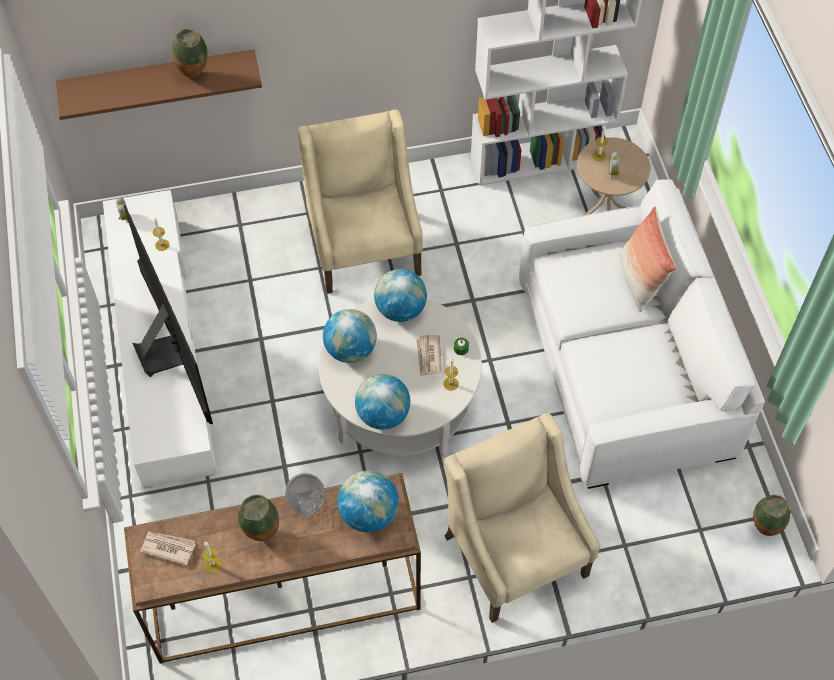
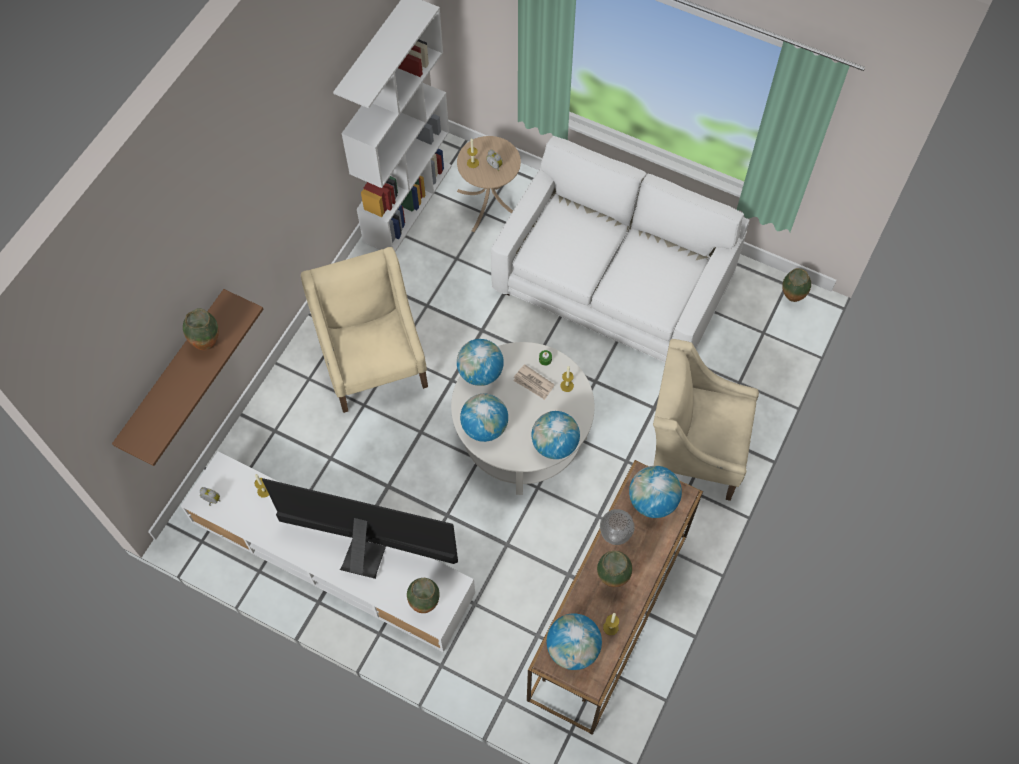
camera: 50 degrees left, 5 degrees up
newspaper [140,532,195,566] -> globe [547,613,602,670]
beige armchair [298,109,423,294] -> beige armchair turned 45 degrees clockwise [301,247,428,413]
pillow [619,206,676,312] -> none
none -> vase [407,578,440,613]

